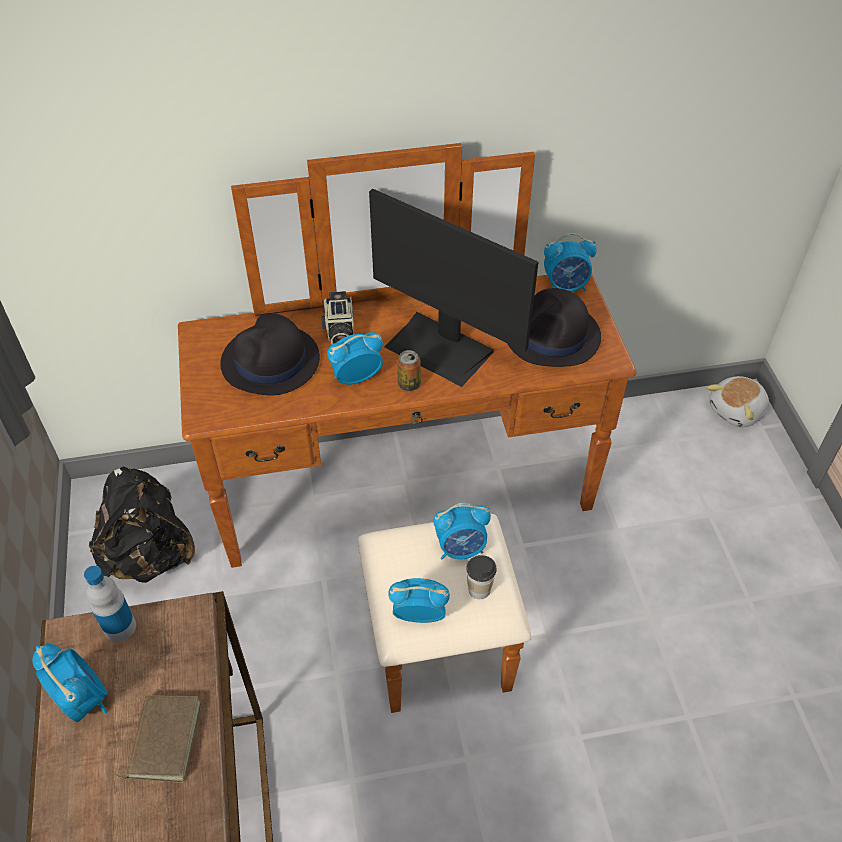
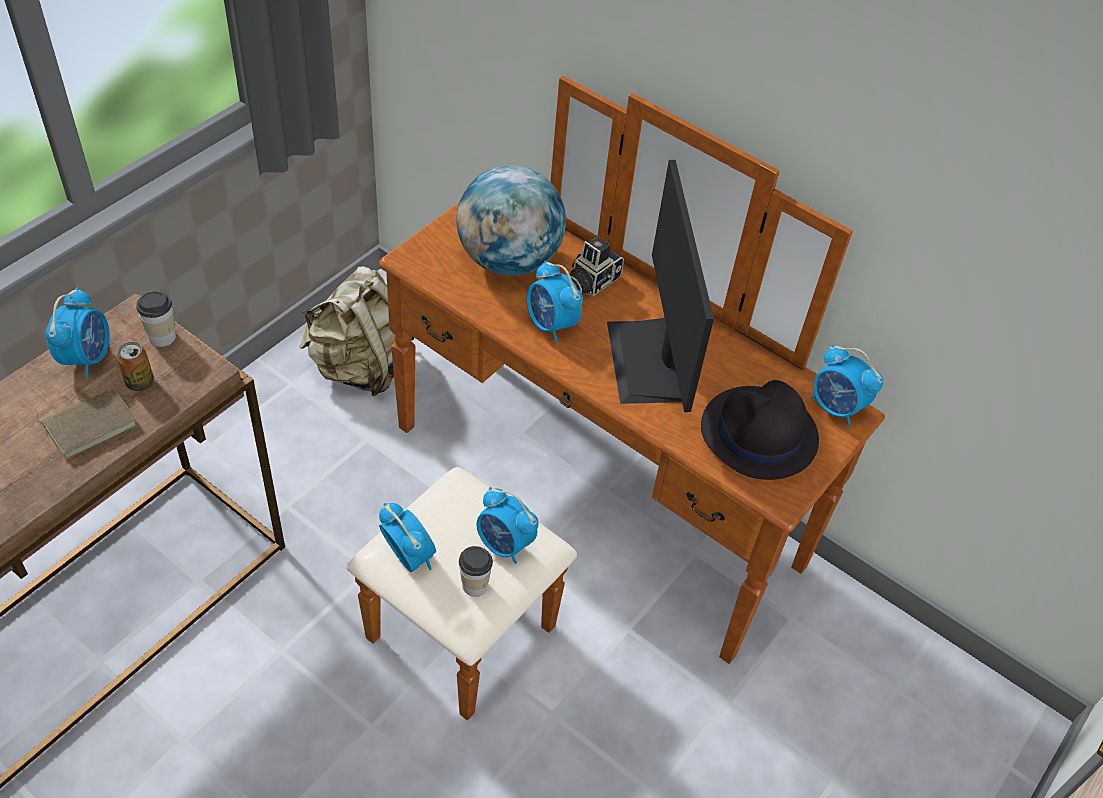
camera: 45 degrees right, 0 degrees up
bottle [84,566,136,642] -> cup [136,291,176,347]
black backpack [89,466,195,583] -> beige backpack [299,266,414,397]
black hat [220,313,320,395] -> globe [456,165,566,276]
alarm clock [327,332,383,385] -> alarm clock turned 150 degrees counterclockwise [527,260,583,342]
can [397,350,421,391] -> can moved to [117,342,154,391]
plush toy [707,376,769,427] -> none

